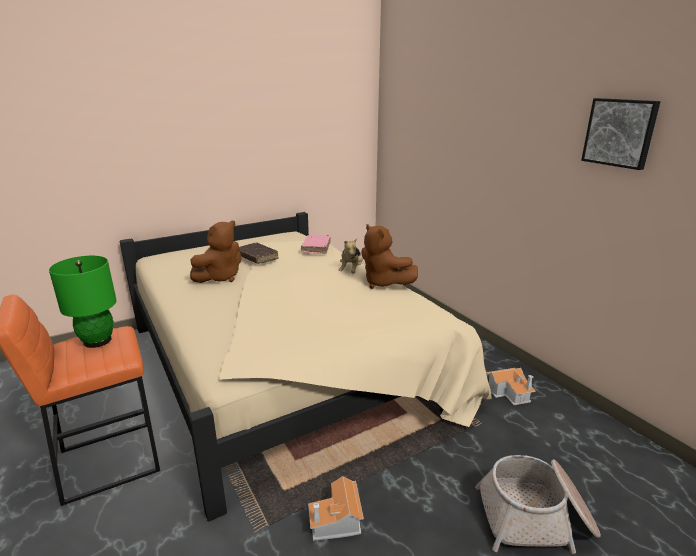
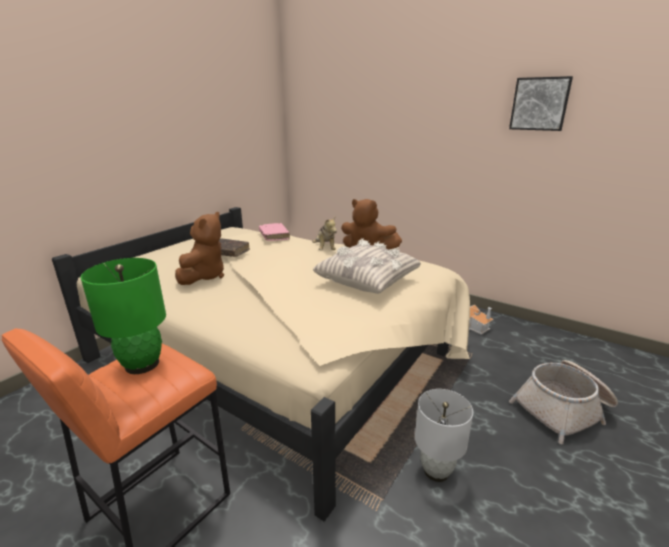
camera: 25 degrees left, 0 degrees up
toy house [308,476,364,541] -> white table lamp [415,389,473,482]
none -> beige pillow [313,238,421,294]

